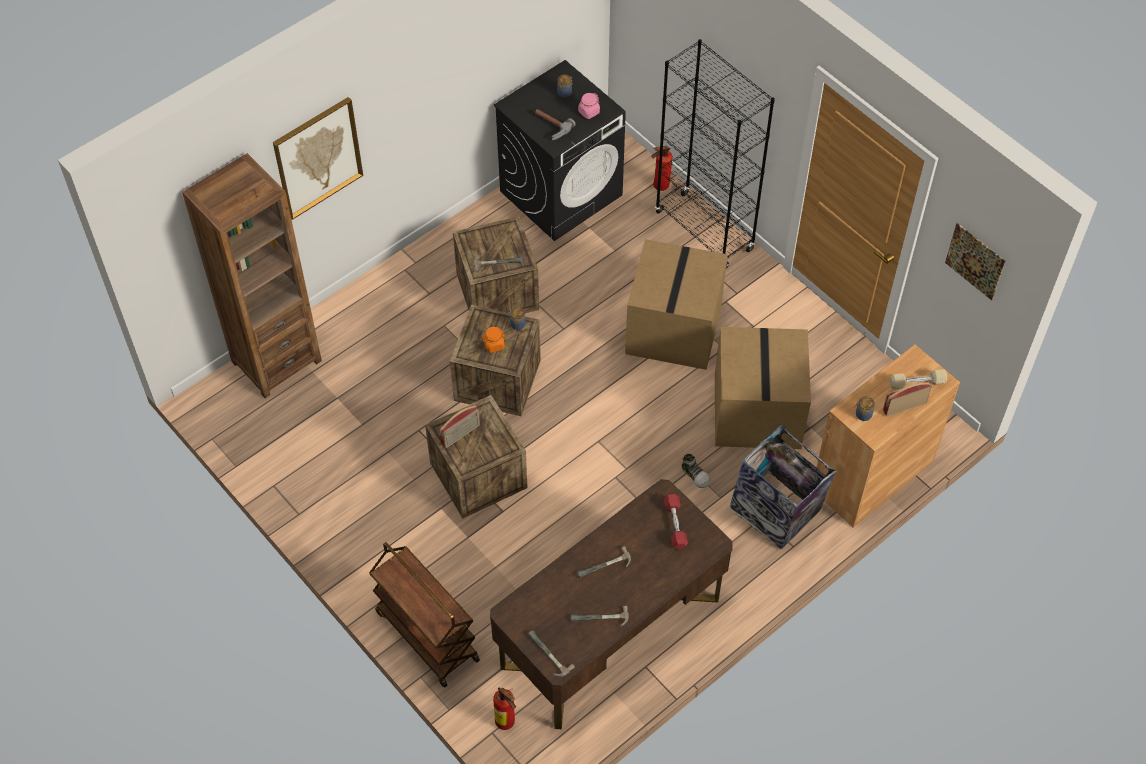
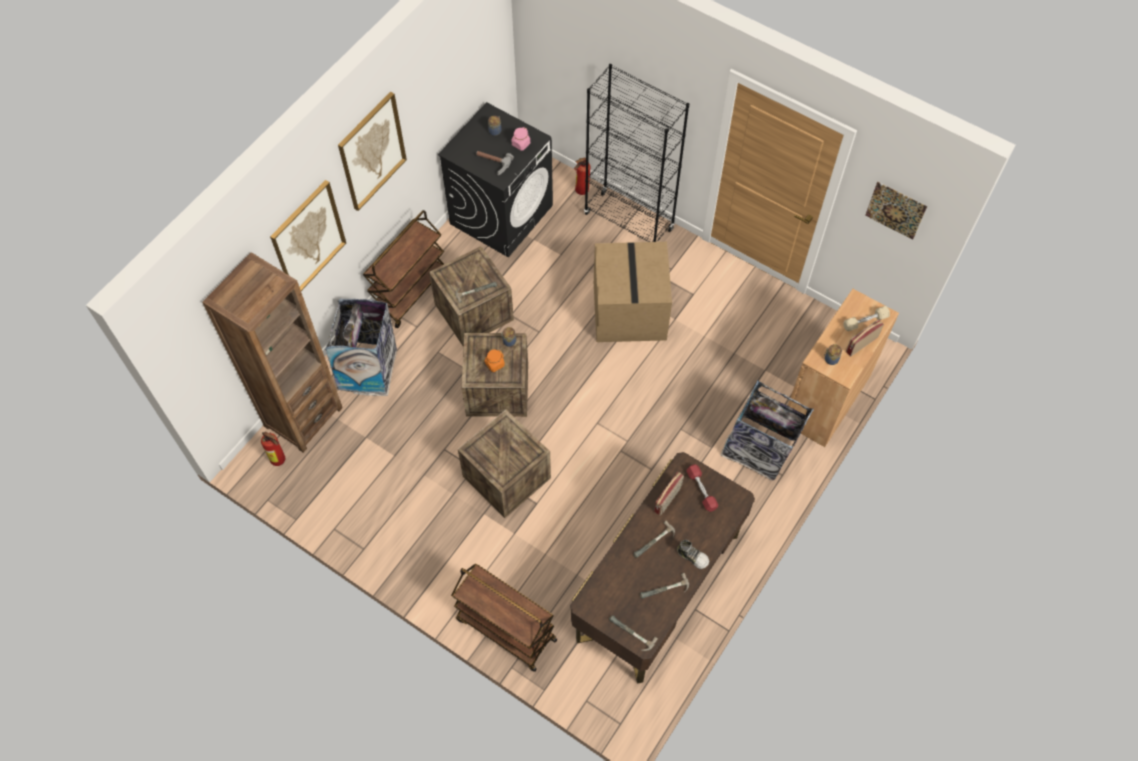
camera: 15 degrees left, 5 degrees up
radio [439,405,480,448] -> radio moved to [654,472,684,516]
fire extinguisher [493,688,516,730] -> fire extinguisher moved to [261,430,285,466]
shoe [681,454,710,488] -> shoe moved to [677,540,709,569]
cardboard box [715,327,811,449] -> none
none -> trash can [325,298,397,396]
none -> picture [338,92,407,211]
none -> brown cart [363,210,444,328]

